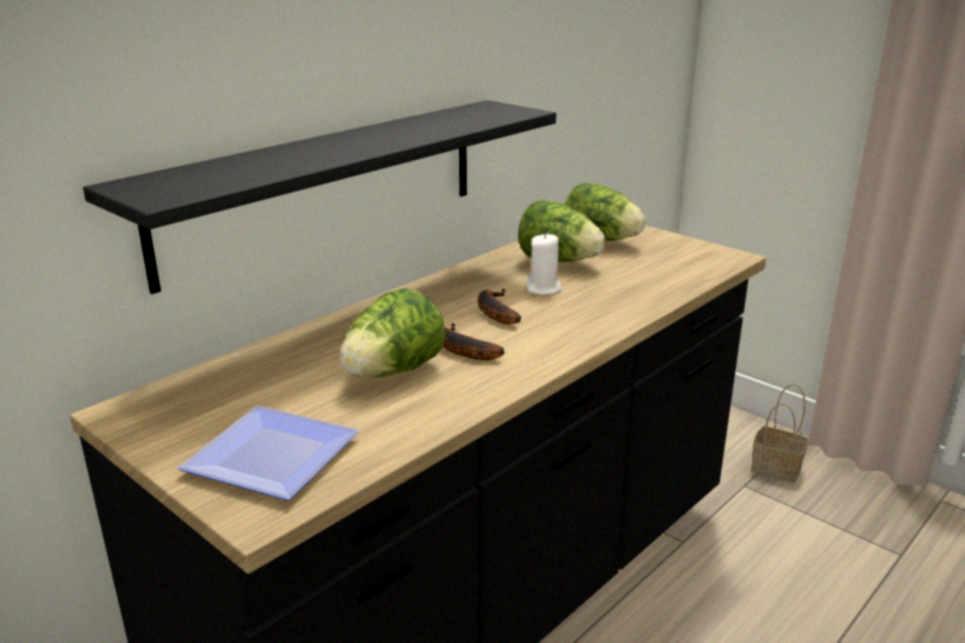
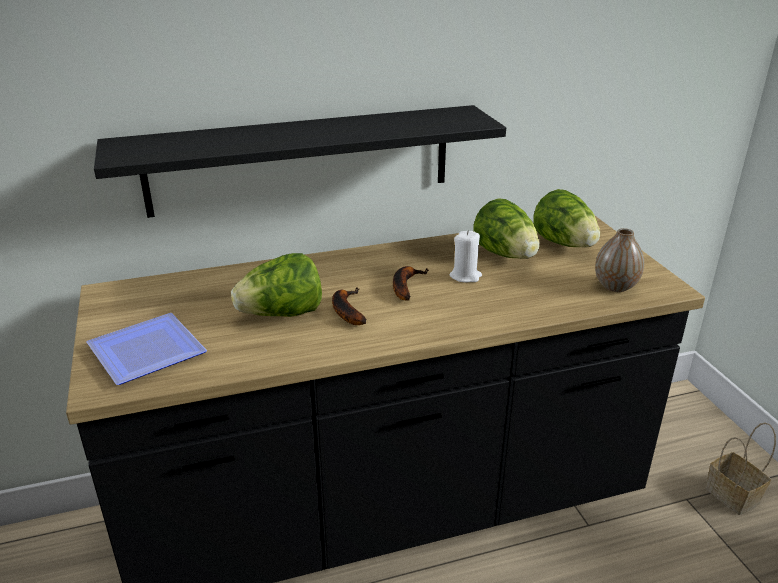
camera: 30 degrees right, 5 degrees up
none -> vase [595,228,644,292]

